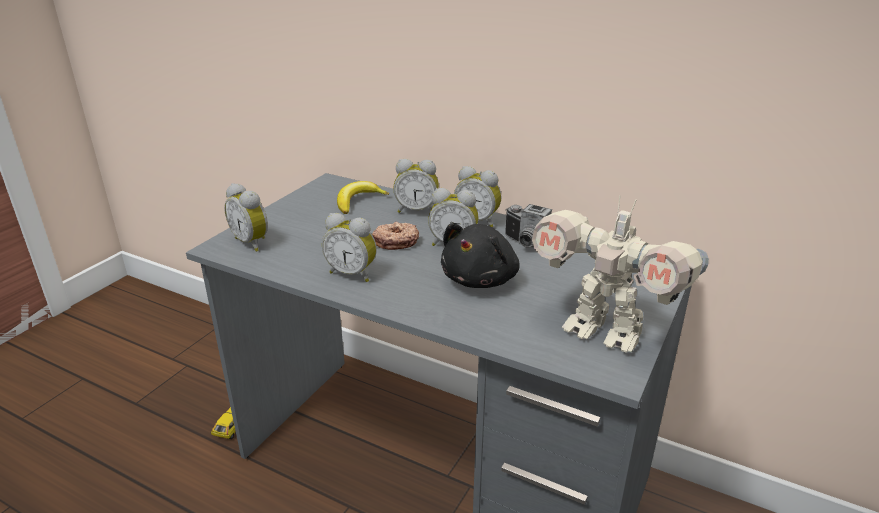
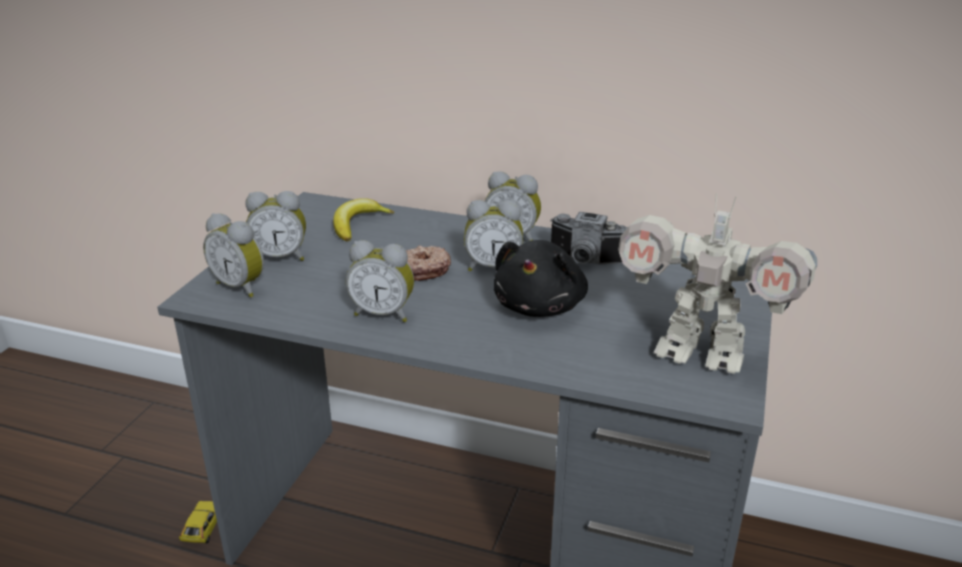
camera: 10 degrees left, 0 degrees up
alarm clock [393,159,439,213] -> alarm clock moved to [245,191,306,261]

